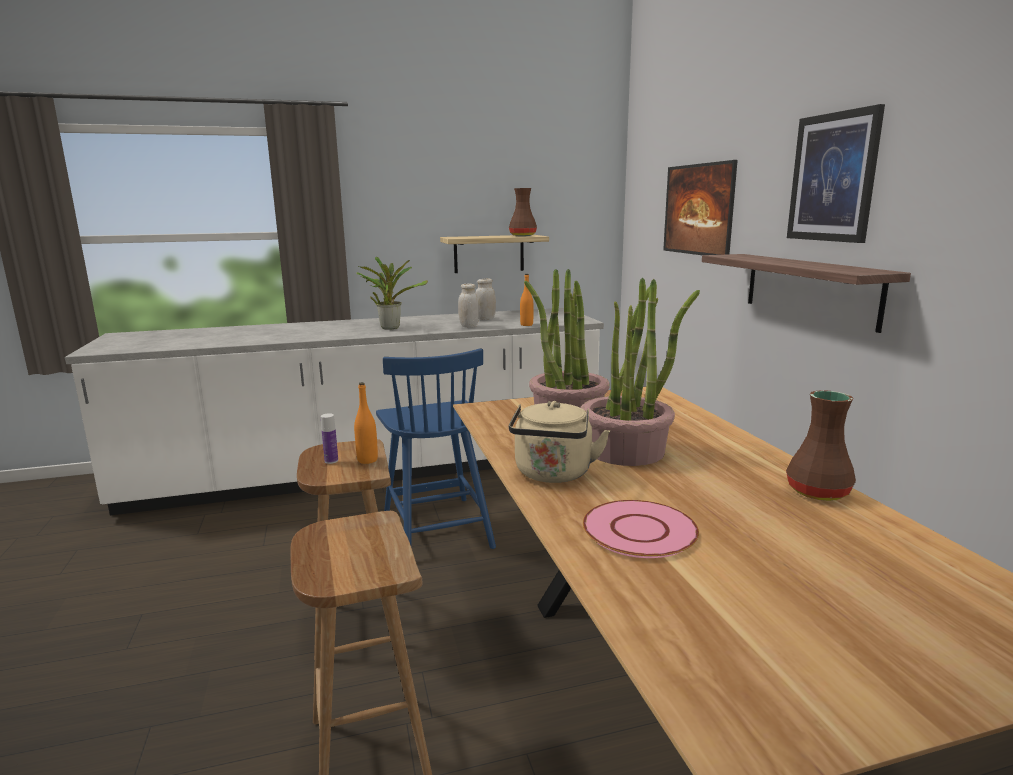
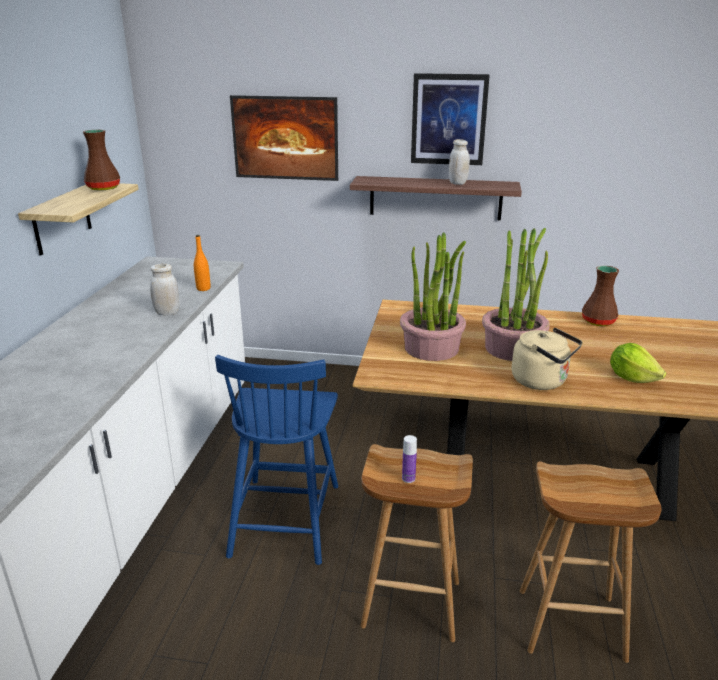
camera: 65 degrees left, 10 degrees up
orange bottle [354,382,378,464] -> none
potted plant [357,257,428,330] -> none
blue chair [376,348,496,549] -> blue chair turned 90 degrees clockwise [215,355,338,565]
white jar [476,278,496,320] -> white jar moved to [449,139,470,185]
pink plate [583,500,699,558] -> lettuce [610,343,666,383]

